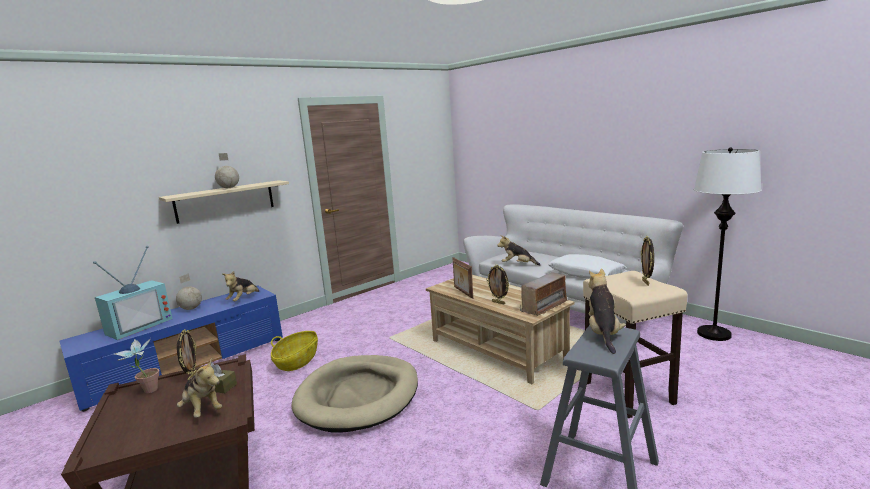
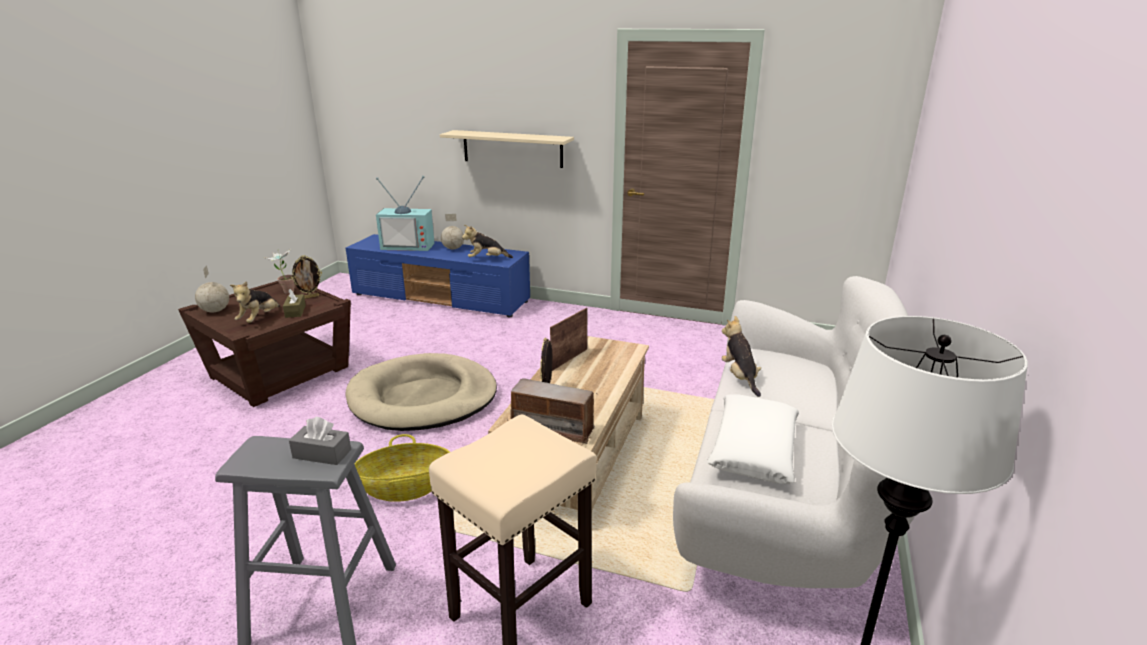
camera: 60 degrees right, 10 degrees up
globe [215,153,239,188] -> globe moved to [195,265,229,312]
basket [271,331,318,371] -> basket moved to [355,434,450,502]
plush toy [588,269,626,354] -> grey tissue box [289,417,351,465]
picture frame [641,236,654,286] -> none

